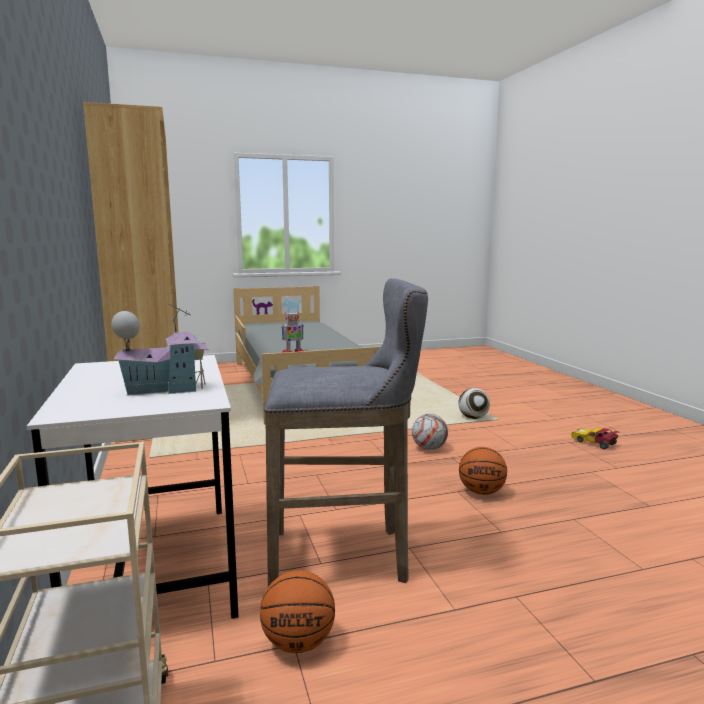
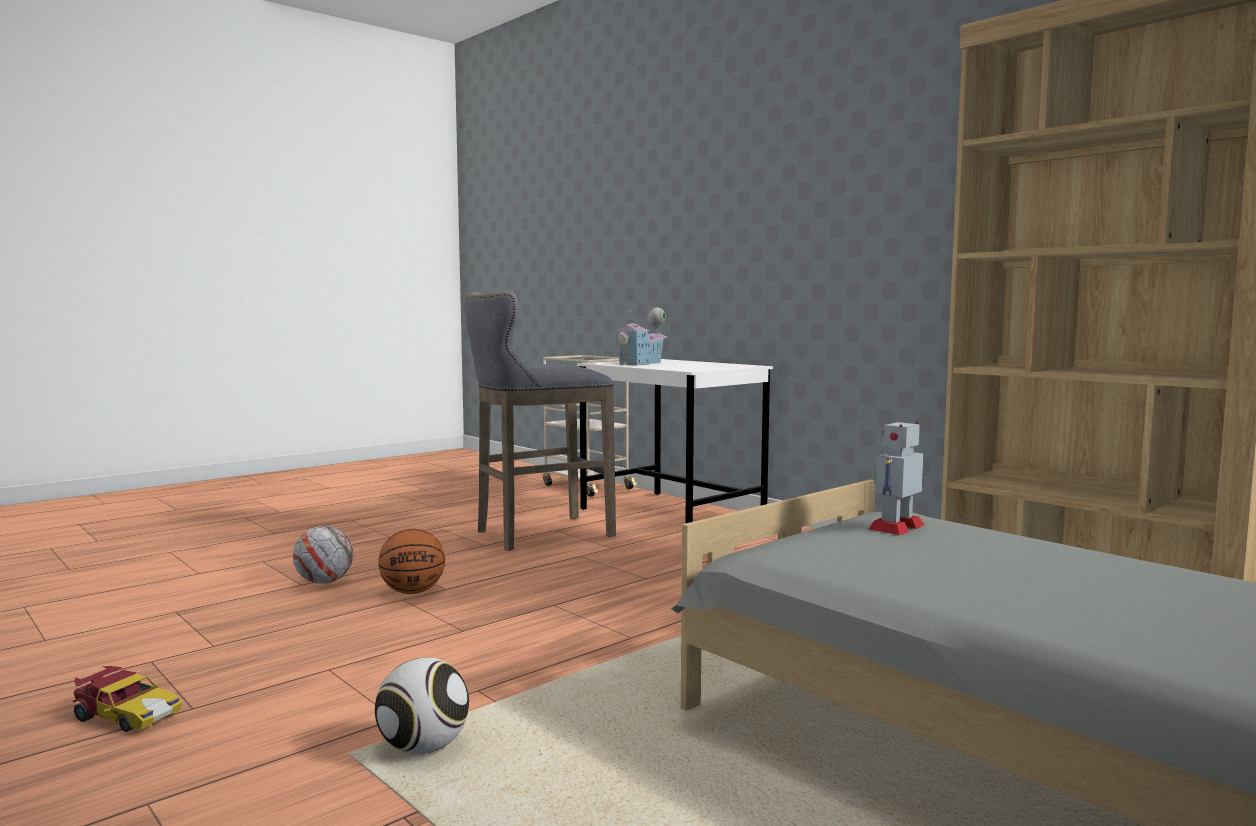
camera: 155 degrees right, 5 degrees down
basketball [260,570,335,653] -> none
football [412,414,448,450] -> football moved to [293,526,354,584]

